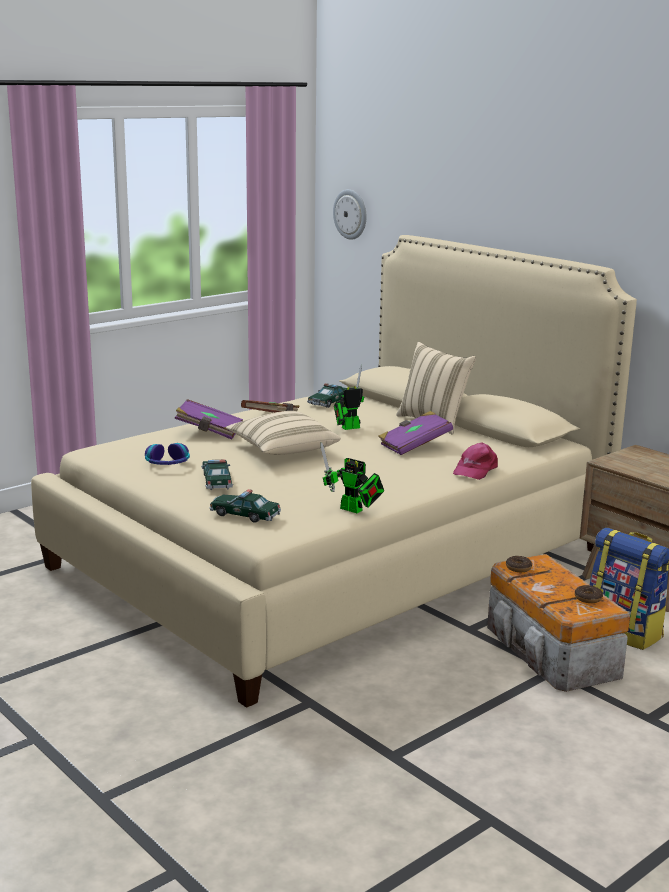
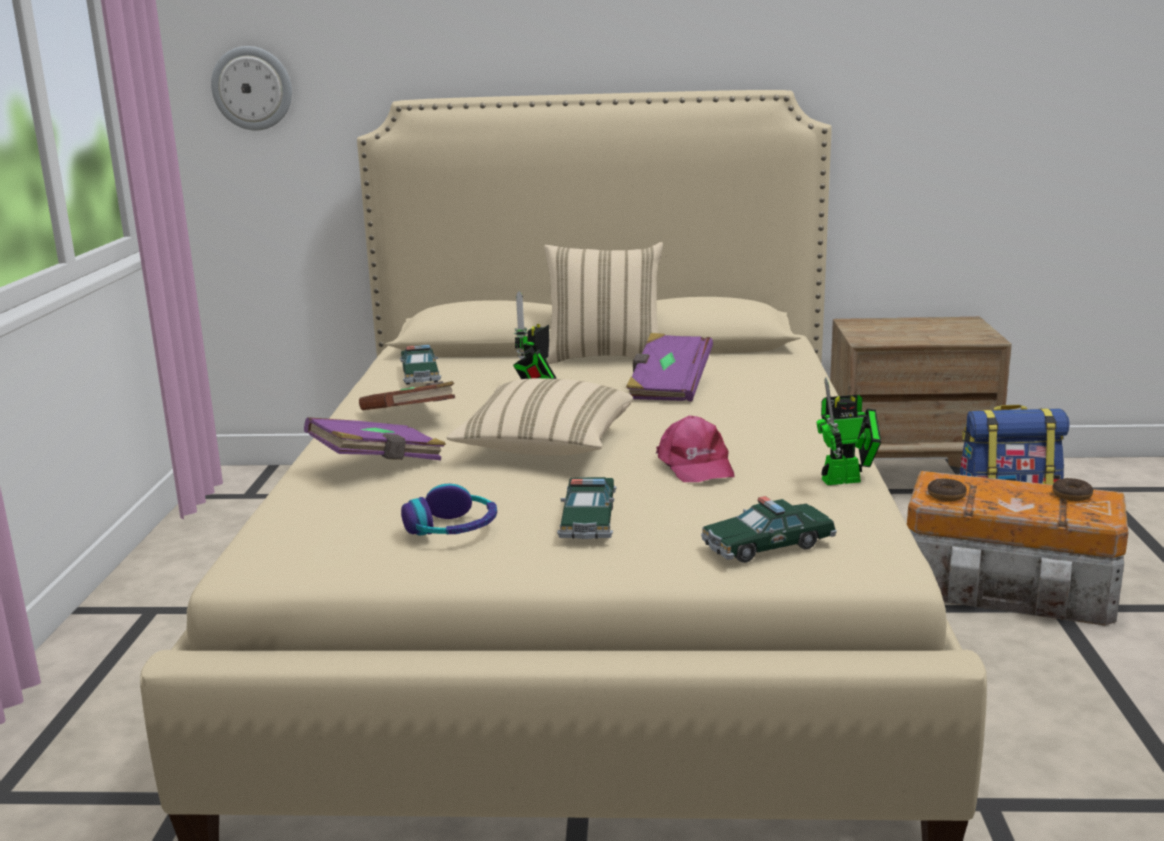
camera: 45 degrees left, 0 degrees up
toy car [201,459,233,490] -> toy car turned 120 degrees counterclockwise [557,477,617,539]
pink cap [453,442,498,480] -> pink cap moved to [656,415,735,482]

